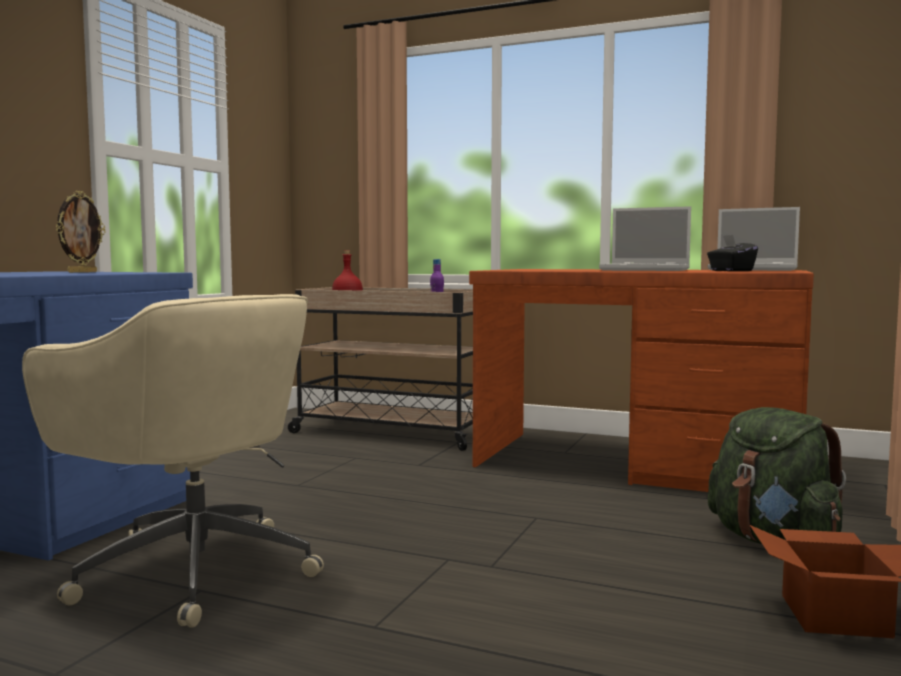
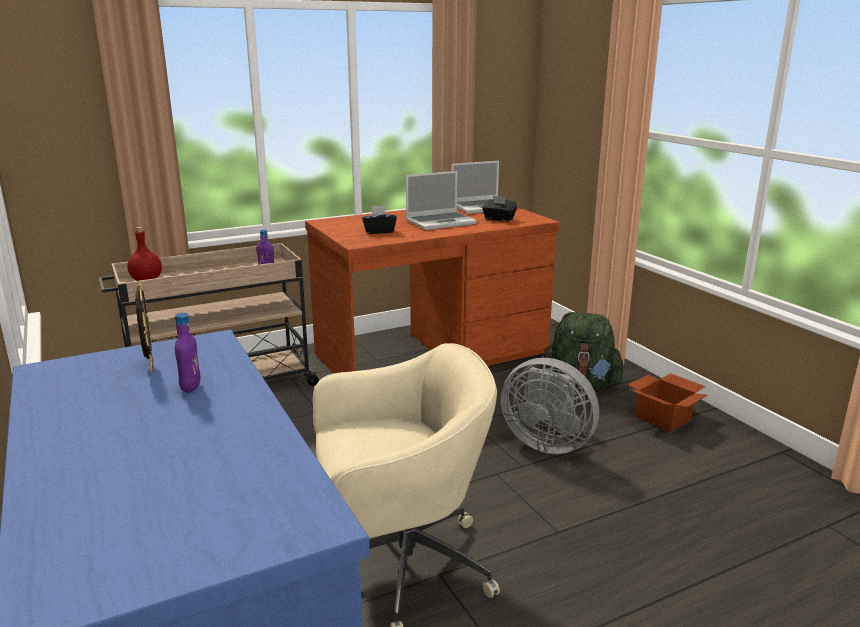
camera: 50 degrees left, 15 degrees up
none -> purple bottle [175,313,201,393]
none -> black tissue box [362,205,397,234]
none -> grey fan [501,358,599,454]

